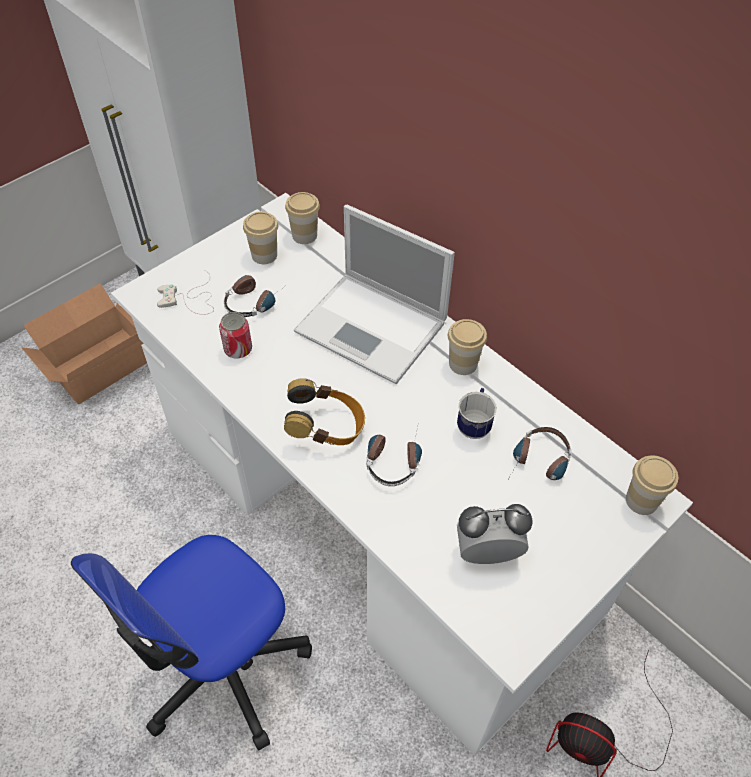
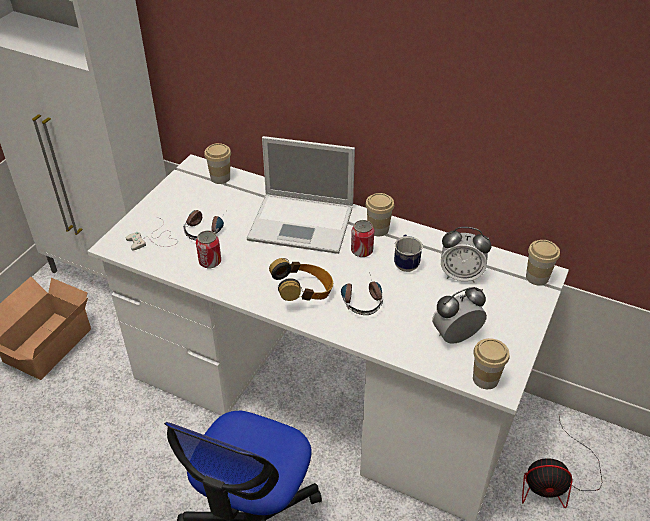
camera: 20 degrees left, 10 degrees down
cup [243,212,278,264] -> cup moved to [473,338,510,389]
headphones [510,427,572,480] -> alarm clock [441,227,492,283]
none -> can [351,220,374,257]

